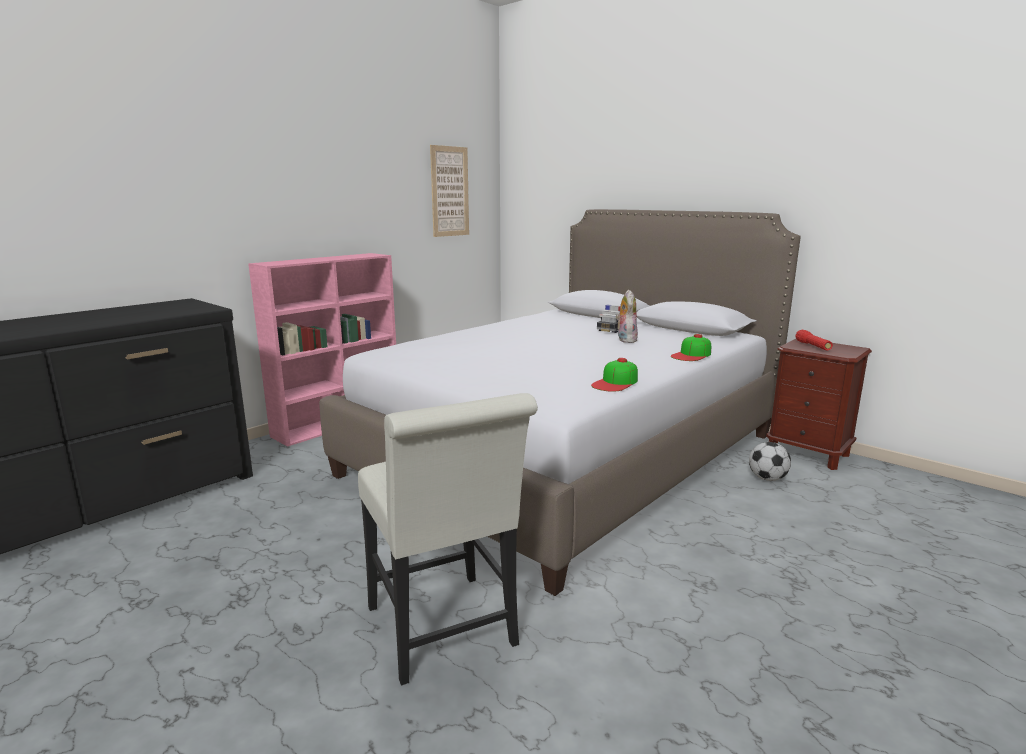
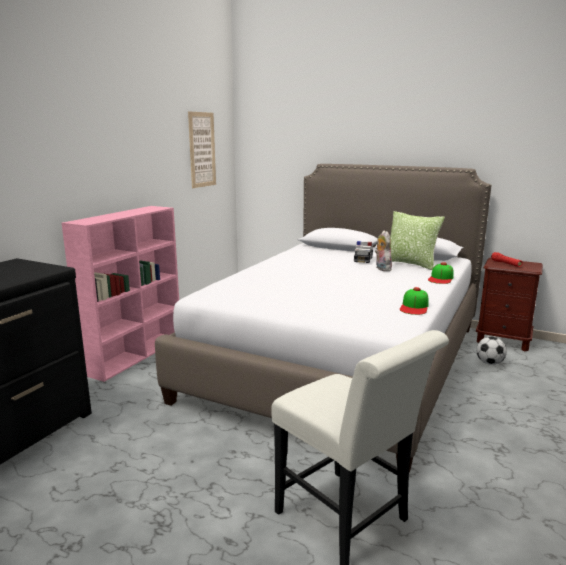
camera: 15 degrees left, 0 degrees up
none -> pillow [390,211,444,270]

